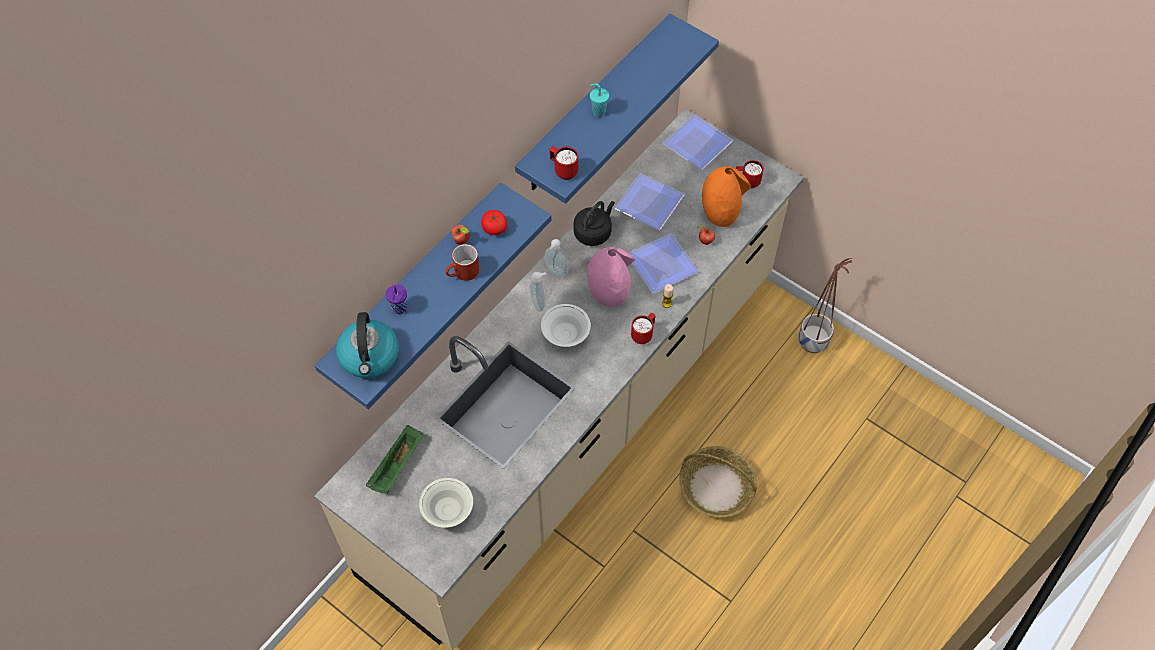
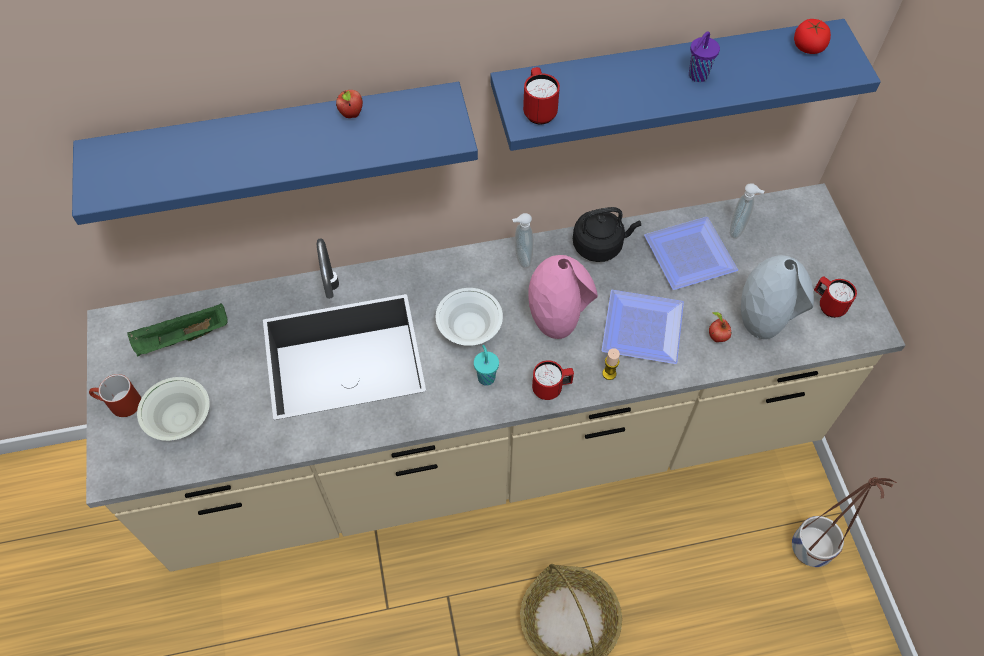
camera: 40 degrees right, 0 degrees up
kettle [336,312,399,378] -> none
purple cup [385,285,407,314] -> purple cup moved to [689,31,720,82]
red mug [445,244,480,281] -> red mug moved to [89,374,141,417]
tomato [481,210,507,235] -> tomato moved to [794,19,831,54]
soap dispenser [530,272,546,311] -> soap dispenser moved to [730,183,764,239]
turquoise cup [590,83,609,117] -> turquoise cup moved to [474,345,499,386]
plate [663,115,733,170] -> none
orange vase [702,166,751,227] -> grey vase [741,255,814,339]

